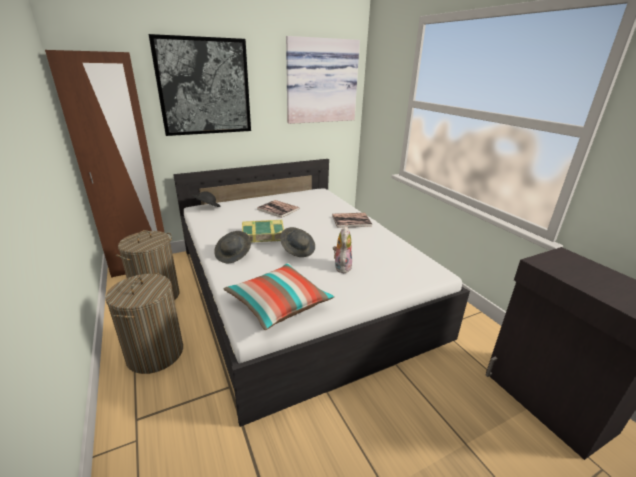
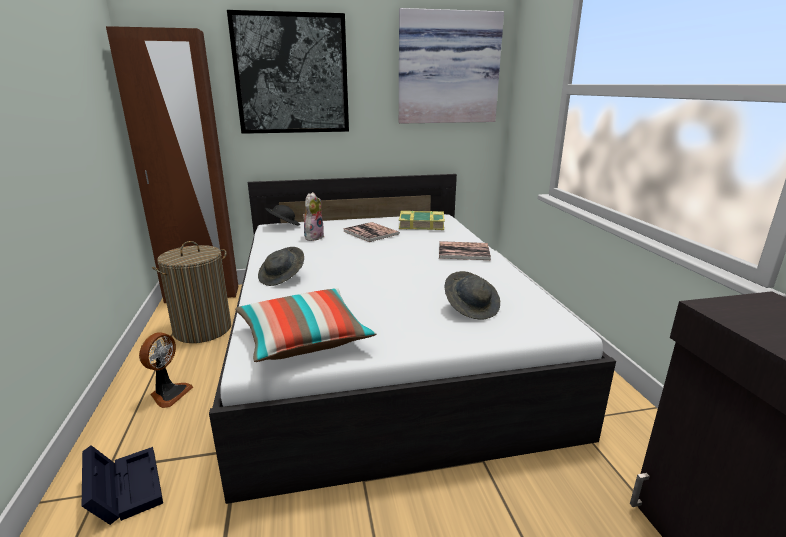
camera: 15 degrees right, 5 degrees down
laundry basket [105,273,183,374] -> fan [139,333,193,408]
book [242,220,284,243] -> book moved to [399,211,445,230]
grey hat [280,227,315,257] -> grey hat moved to [445,271,500,319]
plush toy [333,226,352,273] -> plush toy moved to [303,192,325,241]
none -> black storage box [82,445,163,525]

